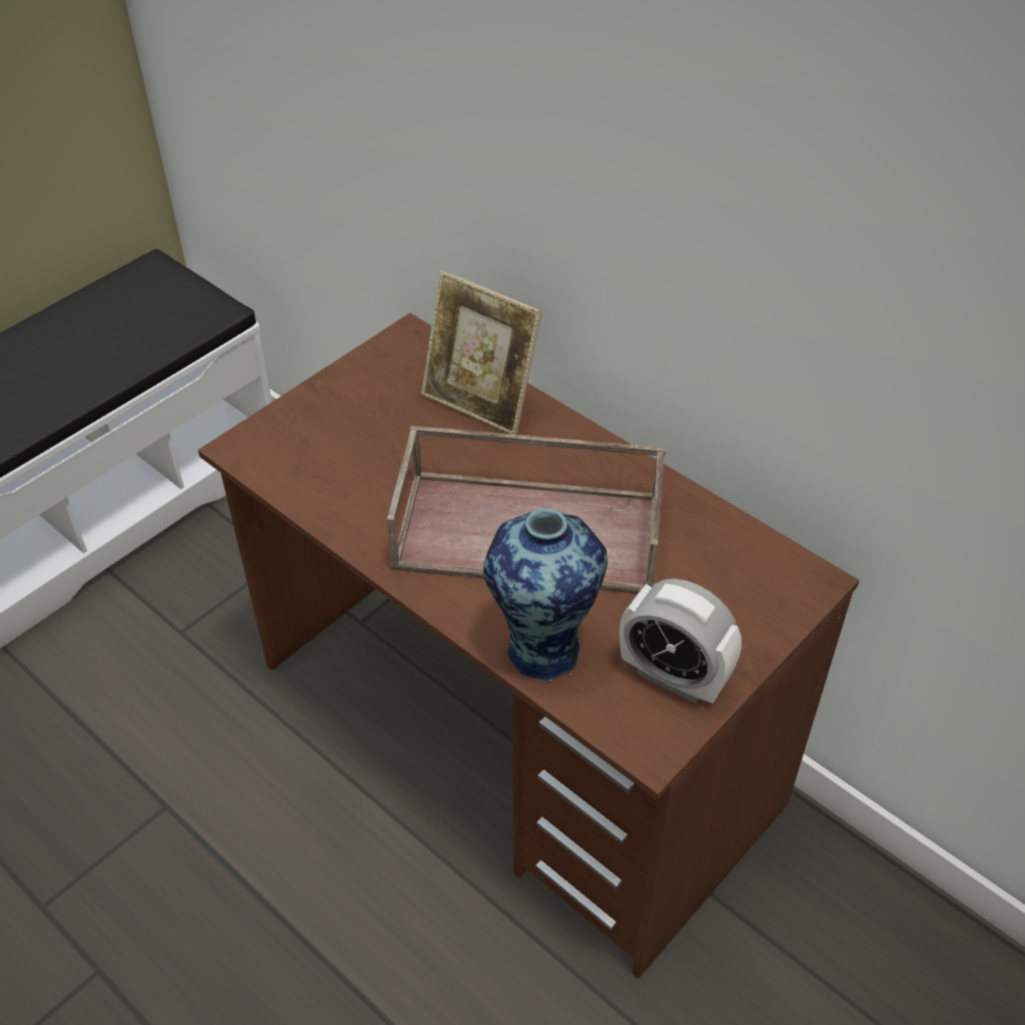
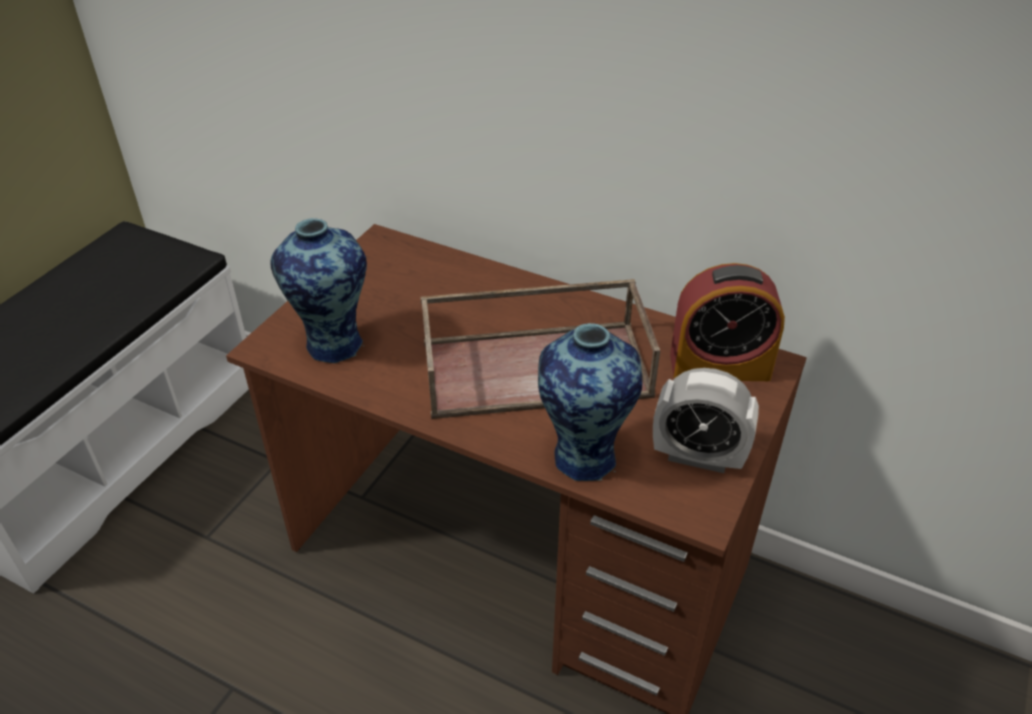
camera: 15 degrees left, 5 degrees down
picture frame [421,271,542,435] -> none
none -> vase [270,218,367,363]
none -> alarm clock [670,263,785,381]

